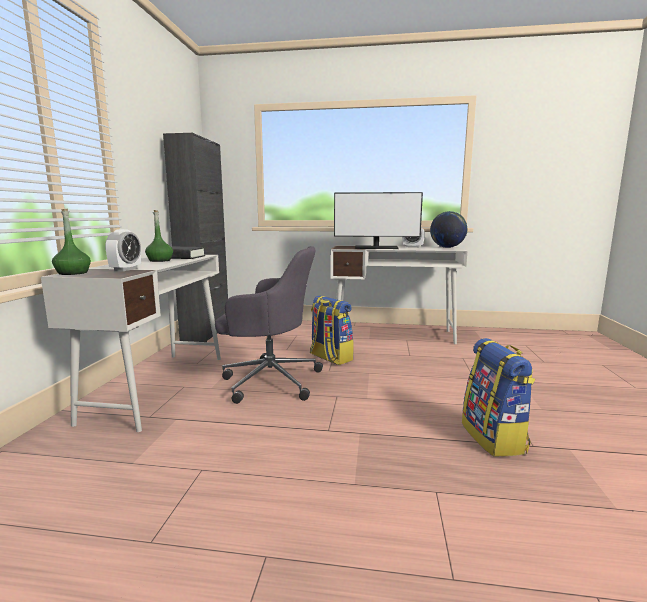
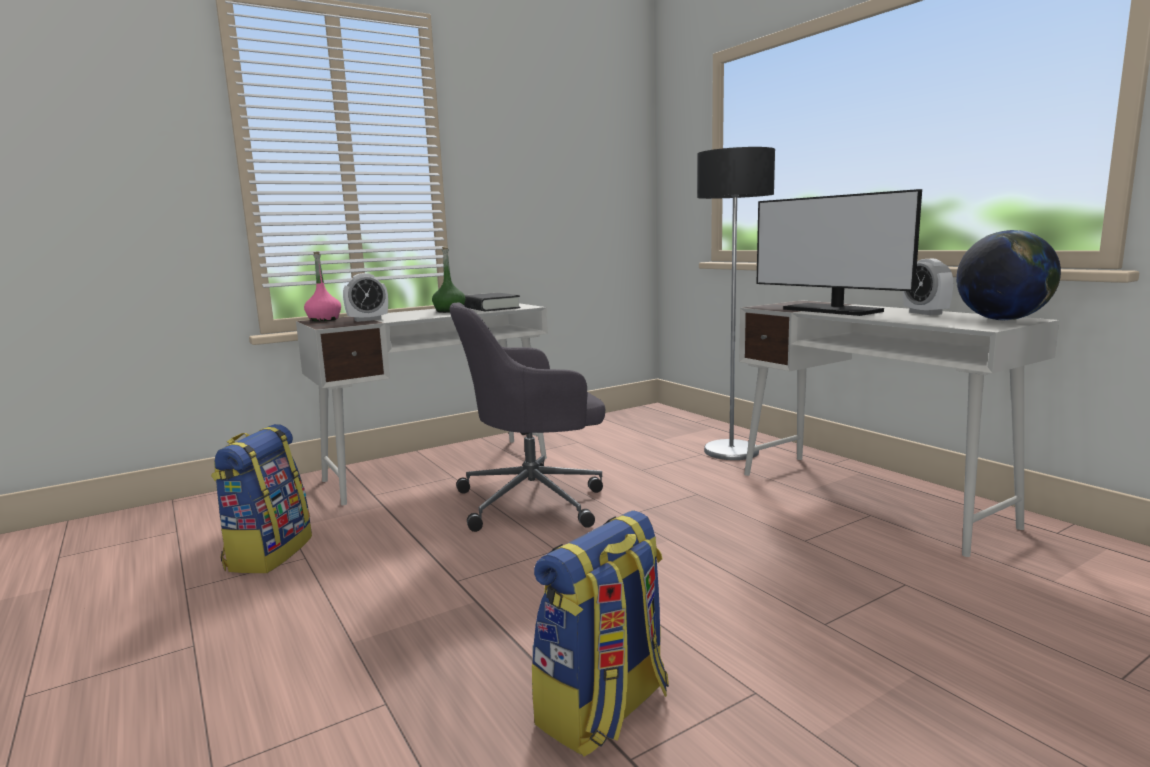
camera: 50 degrees right, 0 degrees up
green bottle [52,209,91,275] -> pink bottle [304,252,341,321]
black cabinet [163,133,228,342] -> none
grey office chair [215,246,323,404] -> grey office chair turned 105 degrees clockwise [450,303,605,532]
backpack [310,295,354,365] -> backpack moved to [211,424,312,573]
none -> floor lamp [697,147,775,460]

